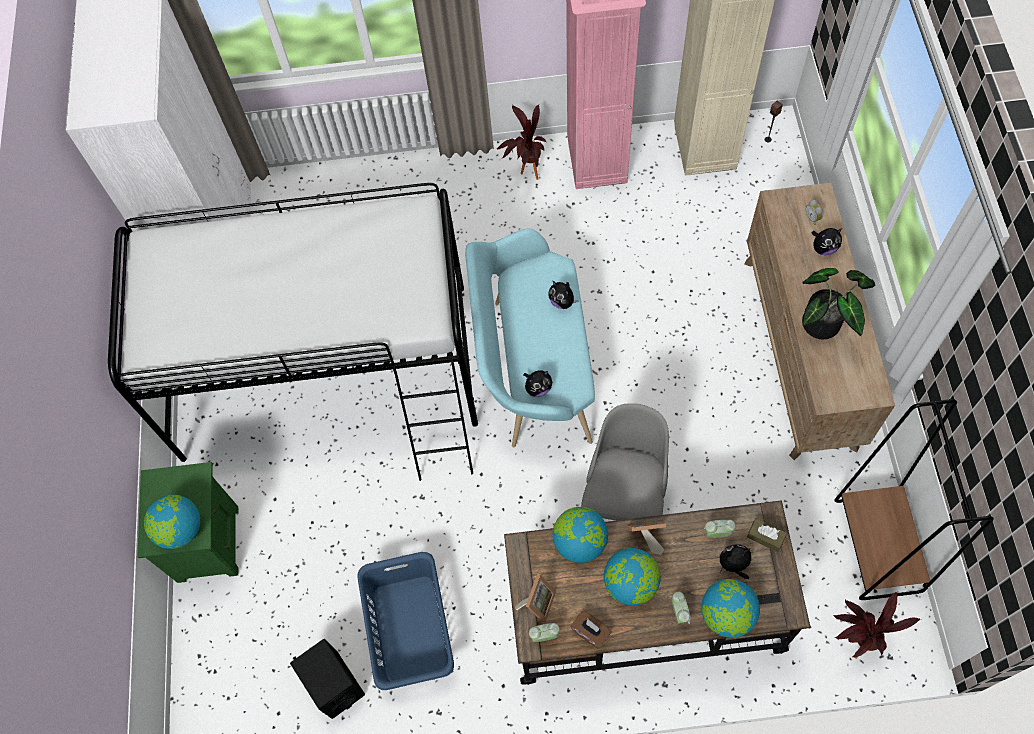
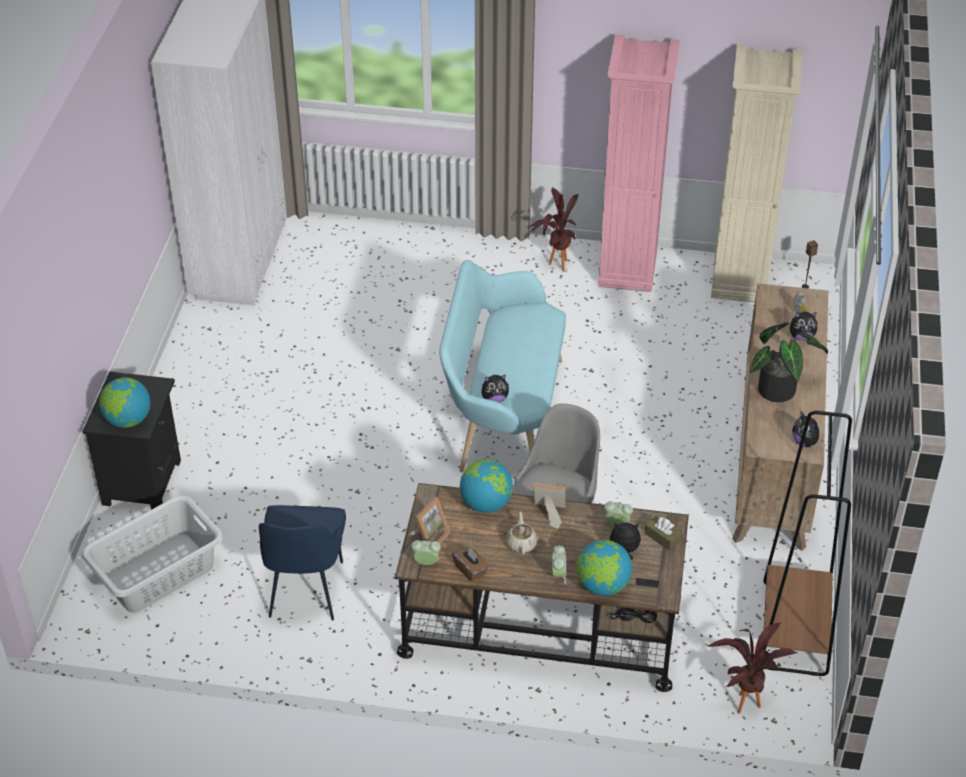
camera: 10 degrees right, 20 degrees down
black bed [108,183,478,481] -> none
green nightstand [137,462,238,583] -> black nightstand [82,371,181,509]
black speaker [290,639,365,719] -> none
blue laundry basket [357,552,454,690] -> blue chair [259,505,346,620]
plush toy [548,281,579,309] -> plush toy moved to [792,411,824,447]
globe [604,548,661,606] -> beige teapot [506,512,537,555]
none -> grey laundry basket [82,495,223,613]

